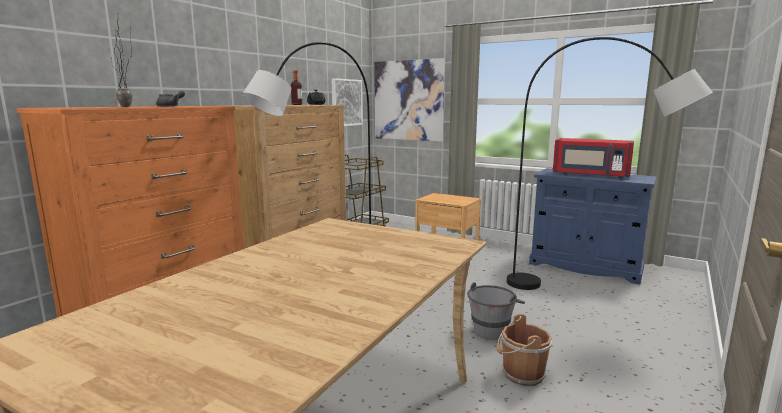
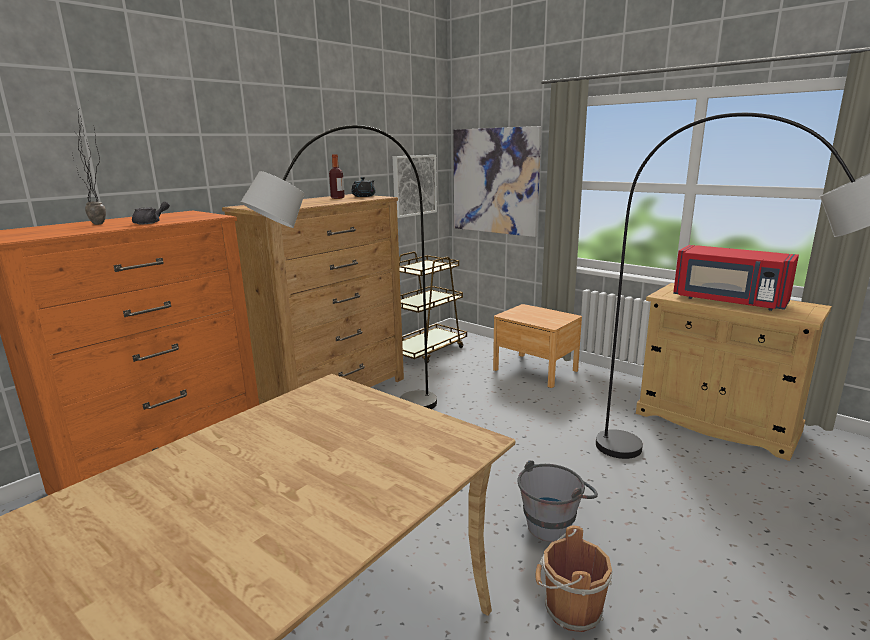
camera: 10 degrees right, 5 degrees up
blue cabinet [529,168,657,284] -> beige cabinet [636,283,832,461]

